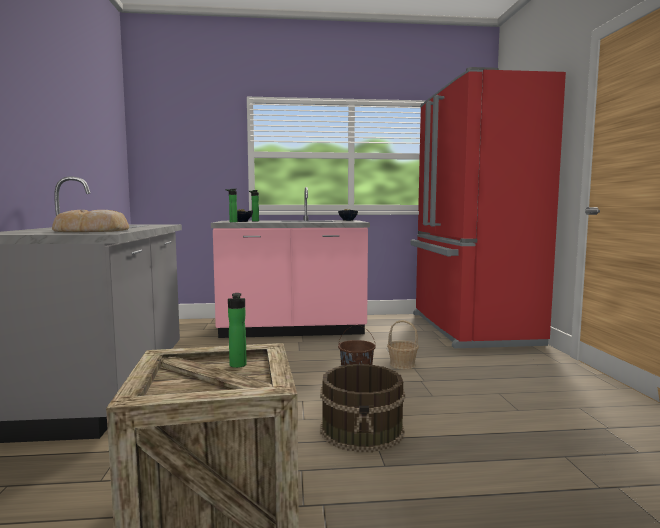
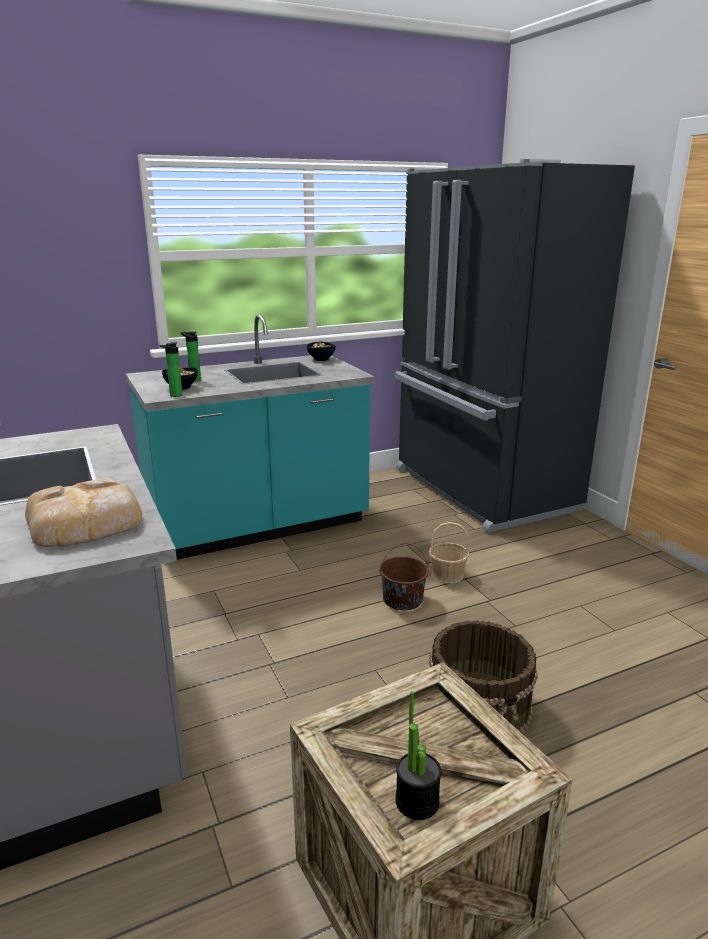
camera: 20 degrees left, 15 degrees up
pink counter [211,187,370,338] -> turquoise counter [126,314,375,560]
bottle [228,293,247,368] -> none
red fridge [411,67,566,348] -> black fridge [395,159,635,533]
none -> potted plant [395,691,441,820]

